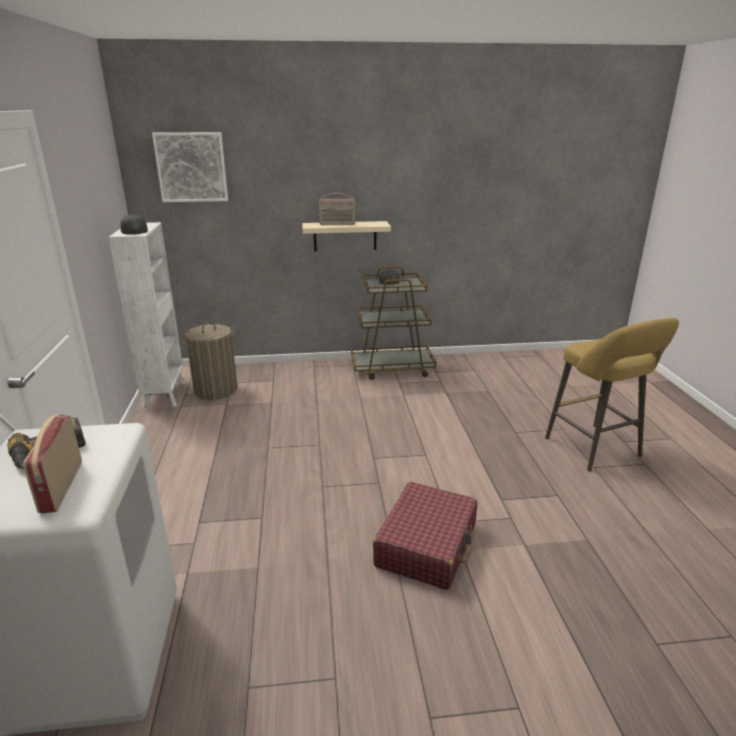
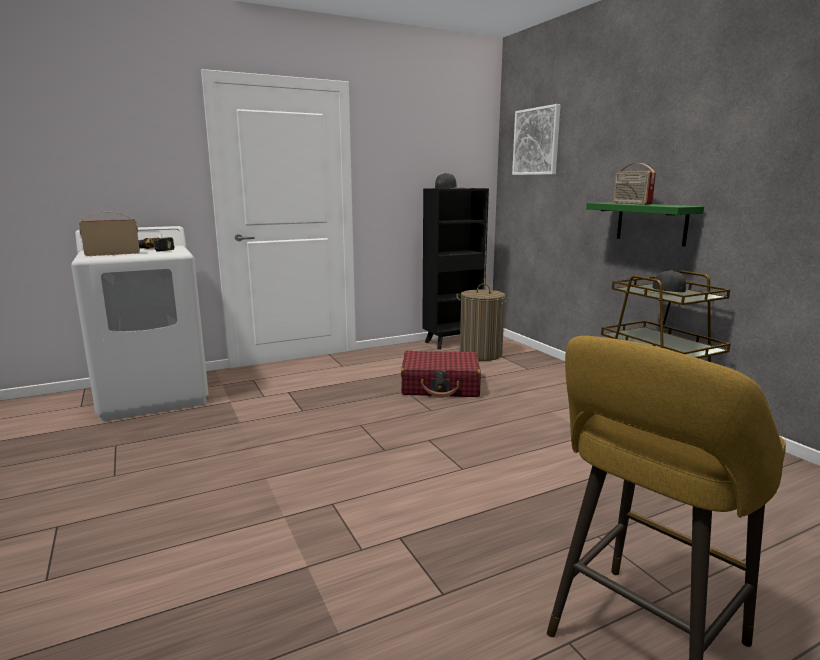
camera: 70 degrees right, 10 degrees down
white bookcase [109,222,186,408] -> black bookcase [422,188,489,350]
beige shelf [302,221,391,252] -> green shelf [586,202,704,246]
red suitcase [373,482,477,590] -> red suitcase moved to [401,351,481,398]

